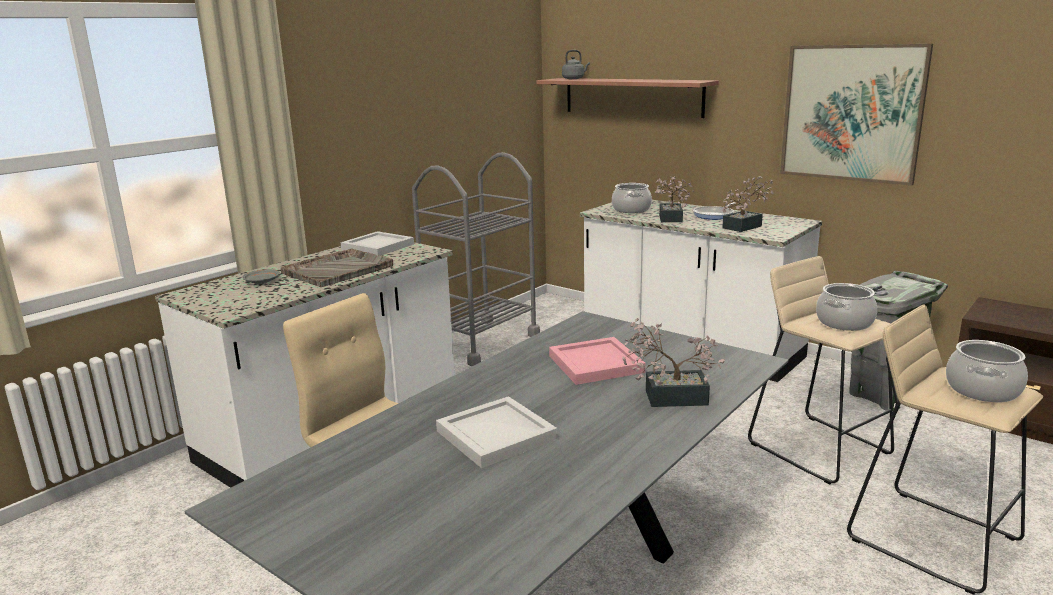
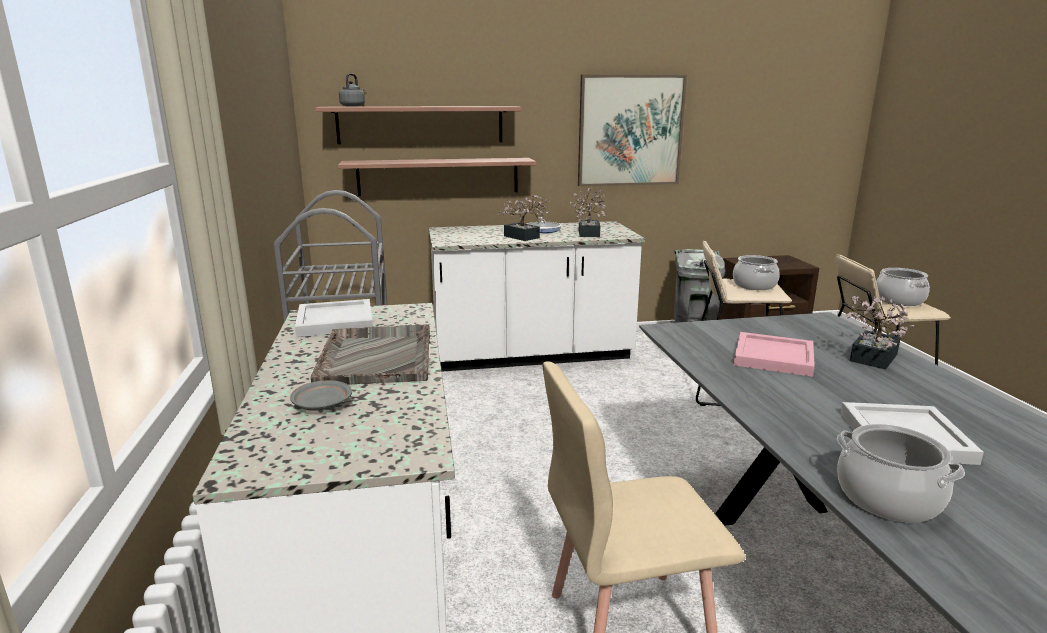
camera: 50 degrees left, 0 degrees up
cooking pot [612,183,652,213] -> cooking pot moved to [837,424,965,523]
none -> shelf [338,158,537,196]

